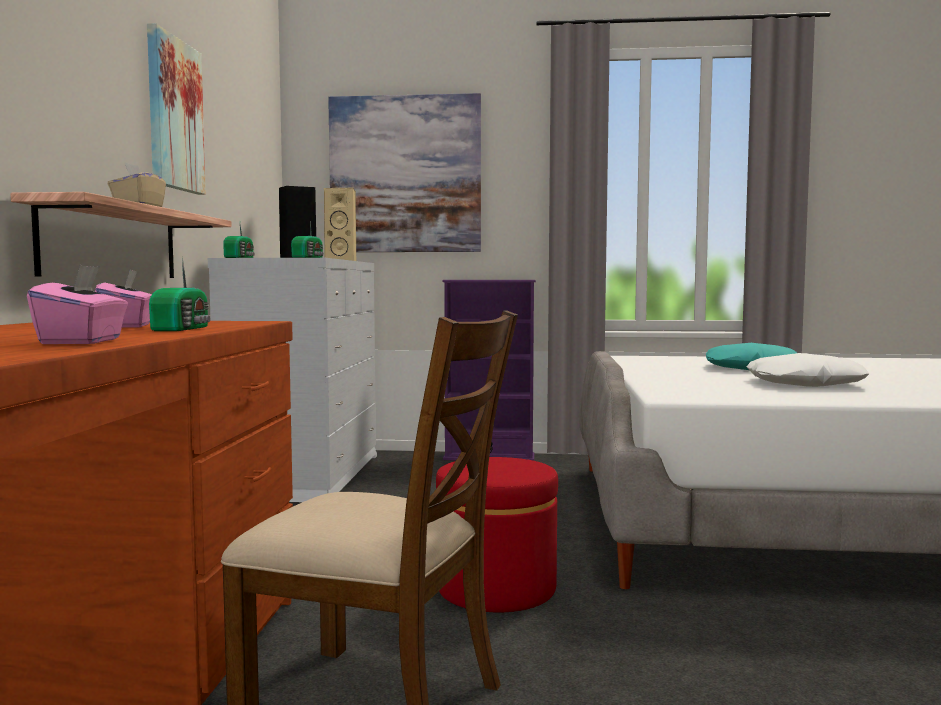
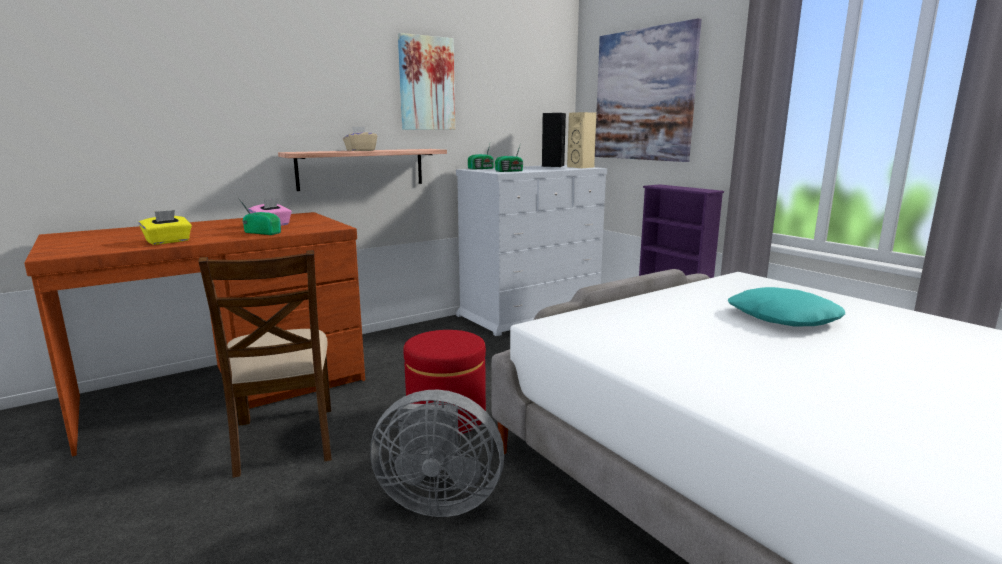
camera: 50 degrees right, 10 degrees up
pink tissue box [27,265,128,344] -> yellow tissue box [139,210,192,245]
radio [149,256,210,331] -> radio turned 120 degrees counterclockwise [237,196,281,235]
white pillow [746,353,869,387] -> none
none -> grey fan [370,389,504,517]

